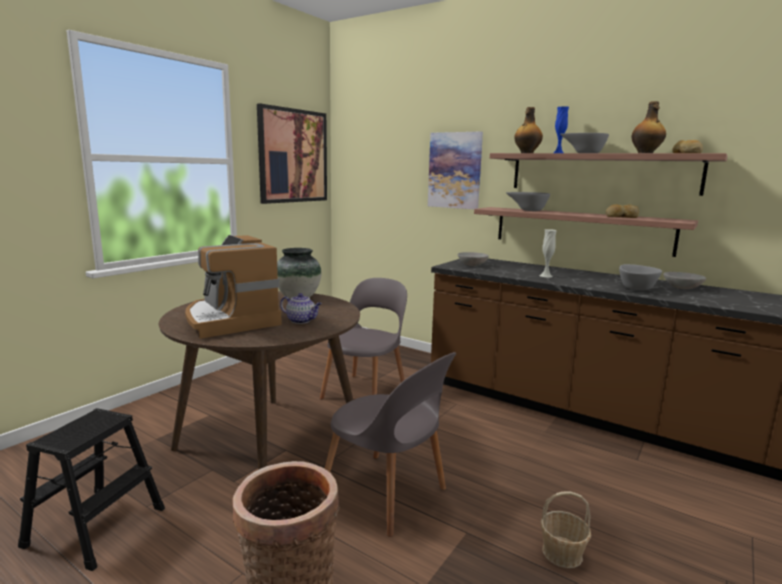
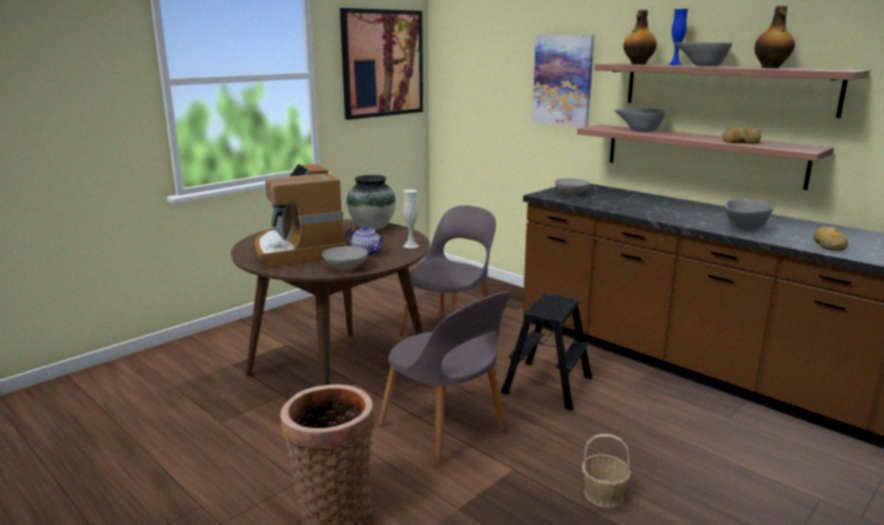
camera: 10 degrees right, 5 degrees up
black step ladder [18,408,165,571] -> black step ladder moved to [501,293,592,411]
white vase [539,229,557,277] -> white vase moved to [403,189,419,248]
grey bowl [663,272,706,289] -> grey bowl moved to [322,246,368,270]
bread [672,140,703,153] -> bread moved to [814,226,848,251]

